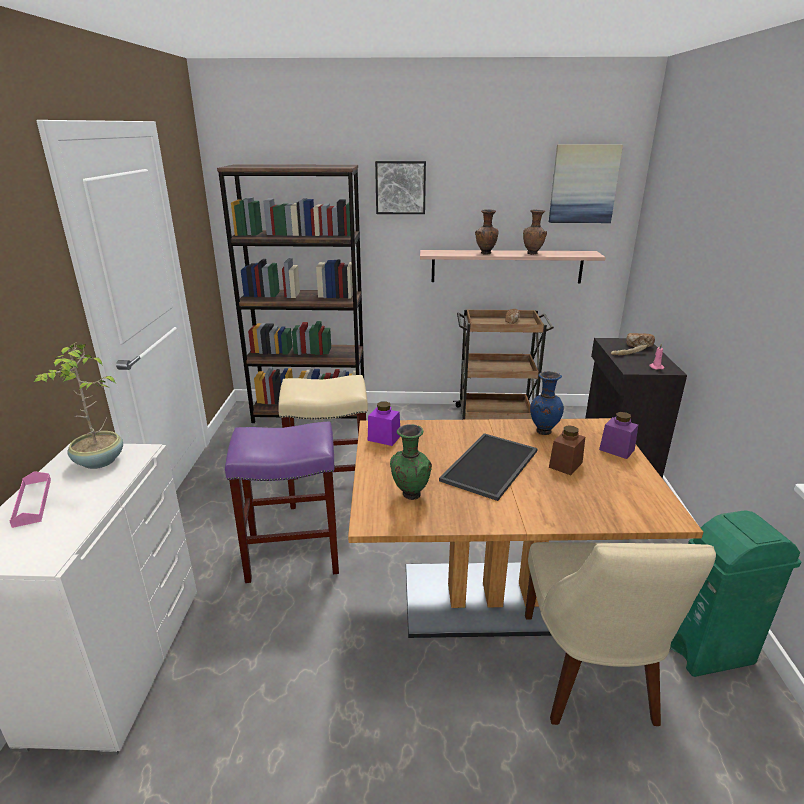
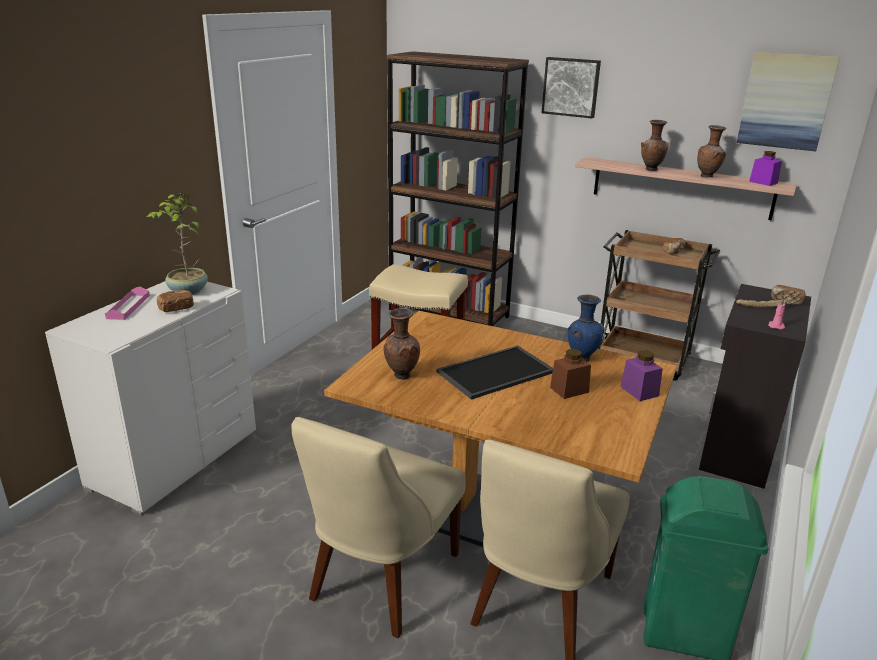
camera: 25 degrees right, 0 degrees up
purple stool [225,421,339,583] -> none
purple jar [368,401,401,446] -> purple jar moved to [749,151,782,186]
green vase [390,424,432,500] -> brown vase [383,308,420,380]
none -> bread [157,290,194,312]
none -> beige chair [291,417,466,638]

